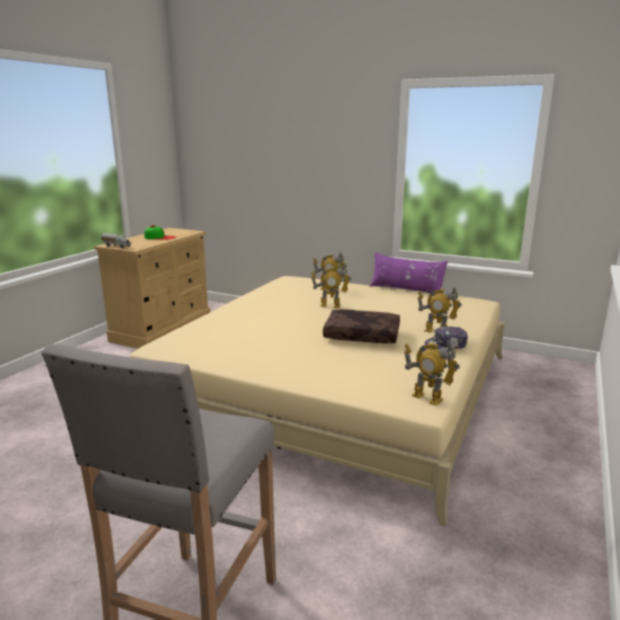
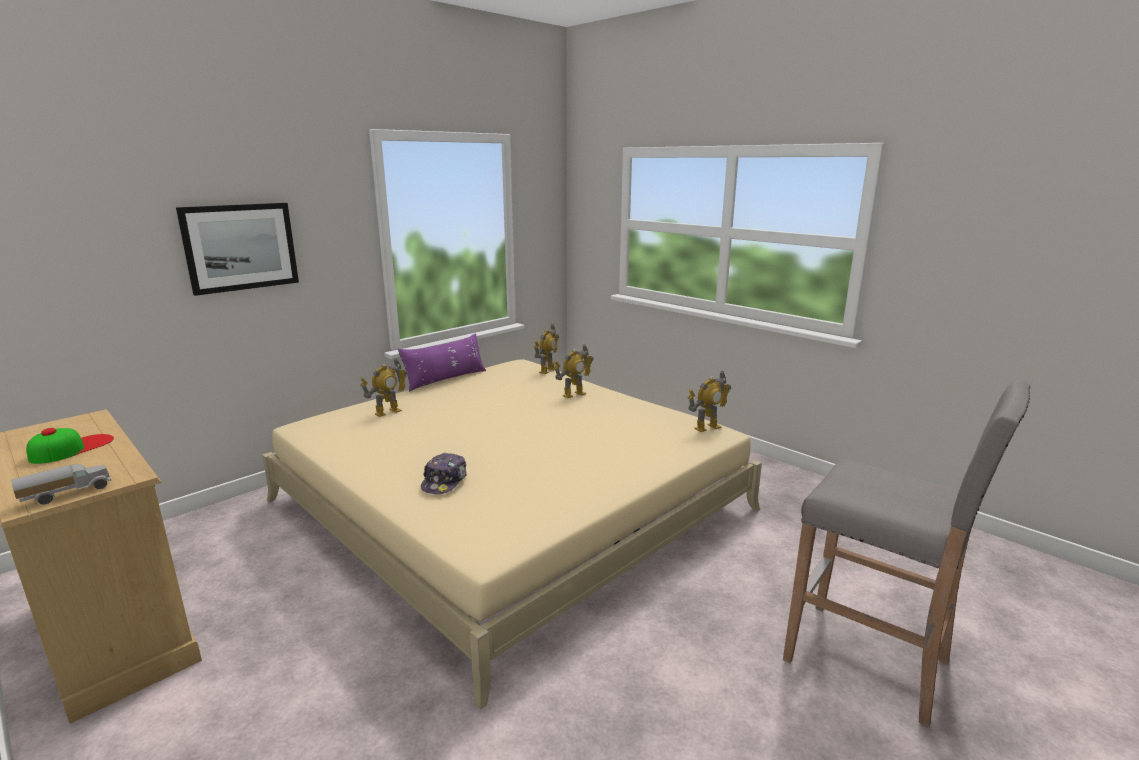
camera: 70 degrees left, 0 degrees up
toy robot [311,264,351,308] -> toy robot moved to [534,324,559,374]
brown pillow [323,309,400,344] -> none
cap [424,326,468,349] -> cap moved to [421,453,467,494]
none -> picture [176,203,299,296]

